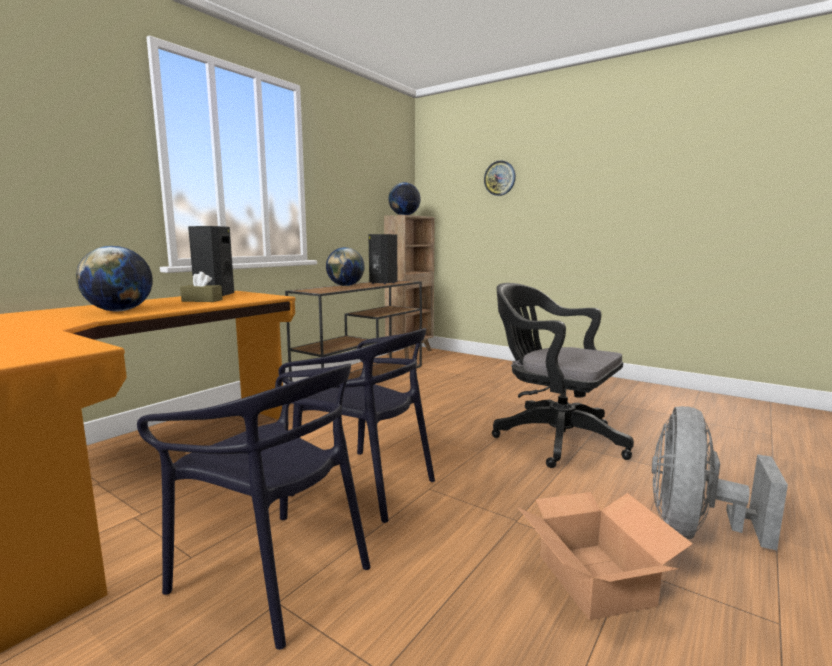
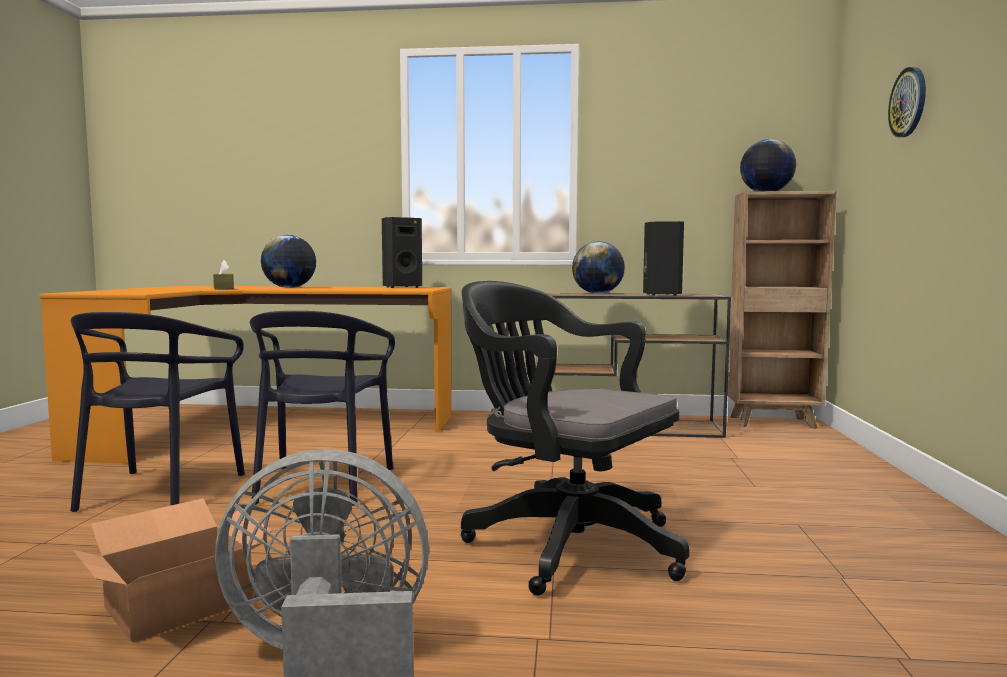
camera: 60 degrees right, 5 degrees down
brown tissue box [180,272,223,302] -> brown tissue box moved to [213,260,234,289]
black office chair [492,283,634,468] -> black office chair turned 60 degrees counterclockwise [461,281,690,595]

